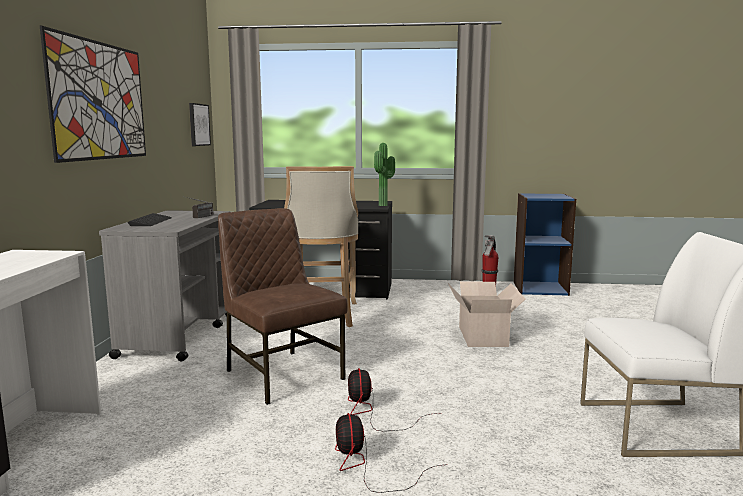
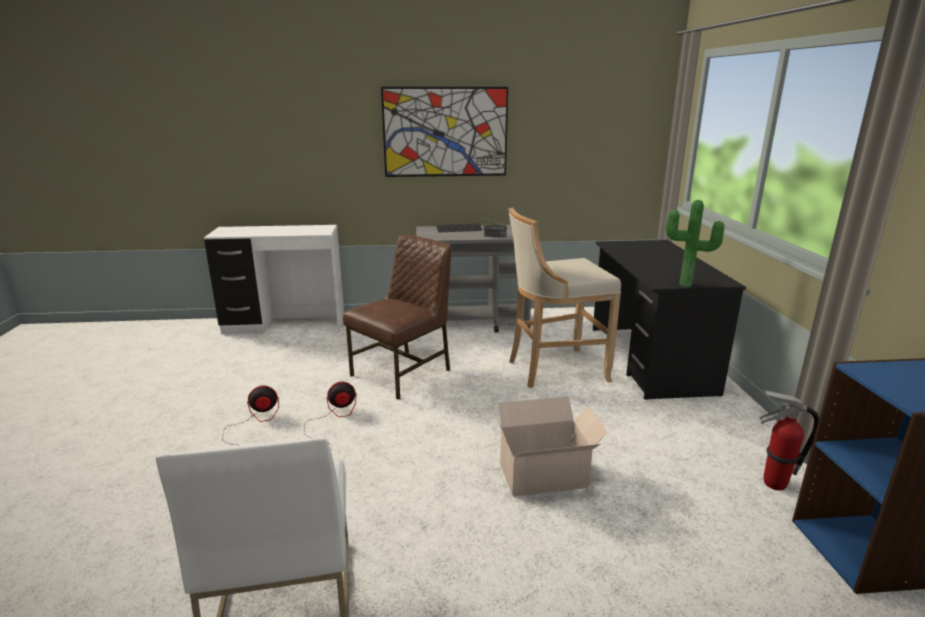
camera: 80 degrees right, 10 degrees up
picture [189,103,211,146] -> none

